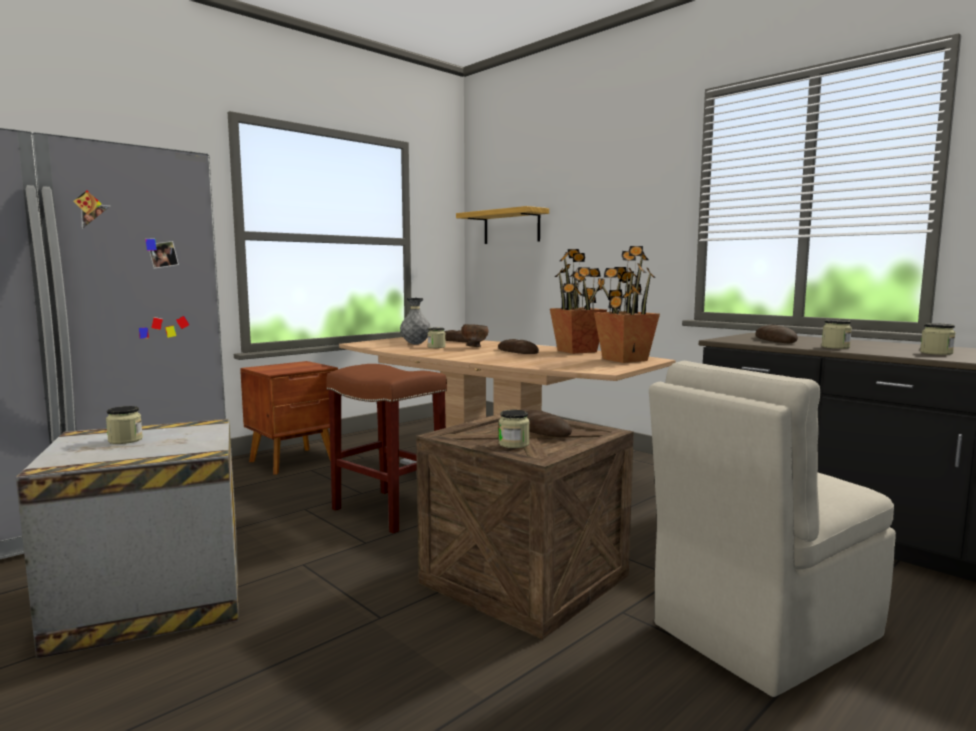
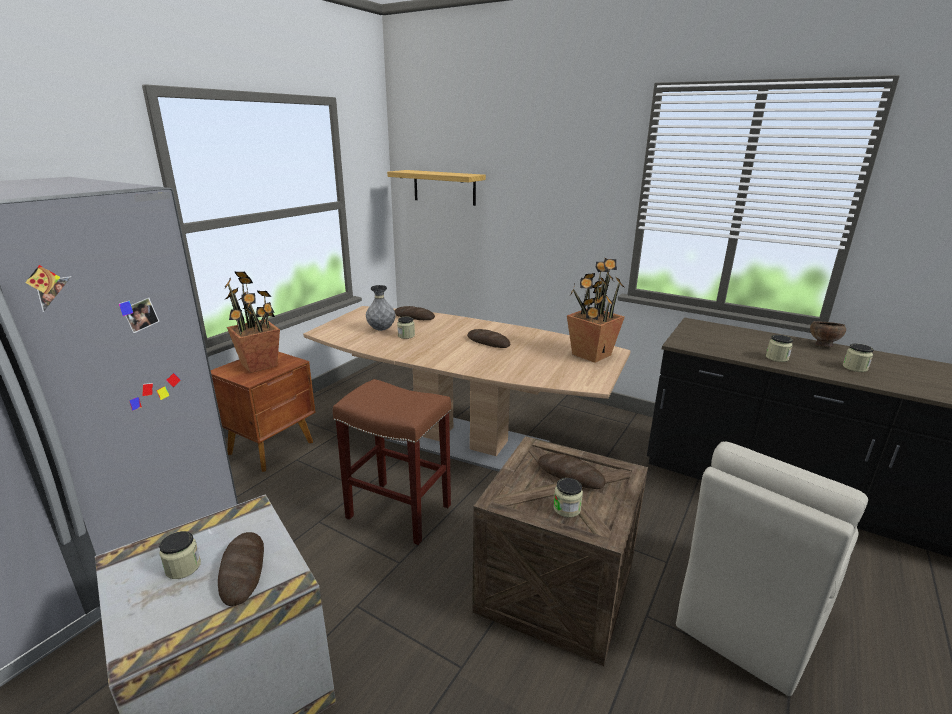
camera: 15 degrees left, 15 degrees up
brown bowl [461,324,489,347] -> brown bowl moved to [810,321,846,347]
potted plant [550,249,607,354] -> potted plant moved to [224,272,280,373]
bread [755,325,798,343] -> bread moved to [218,532,264,606]

